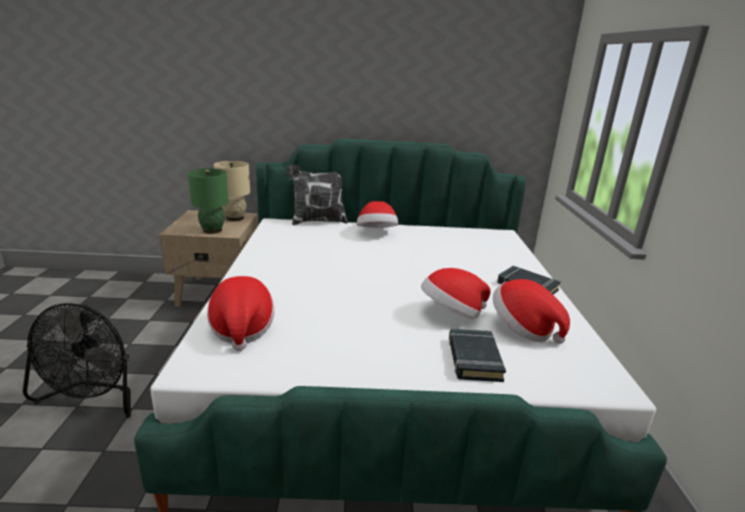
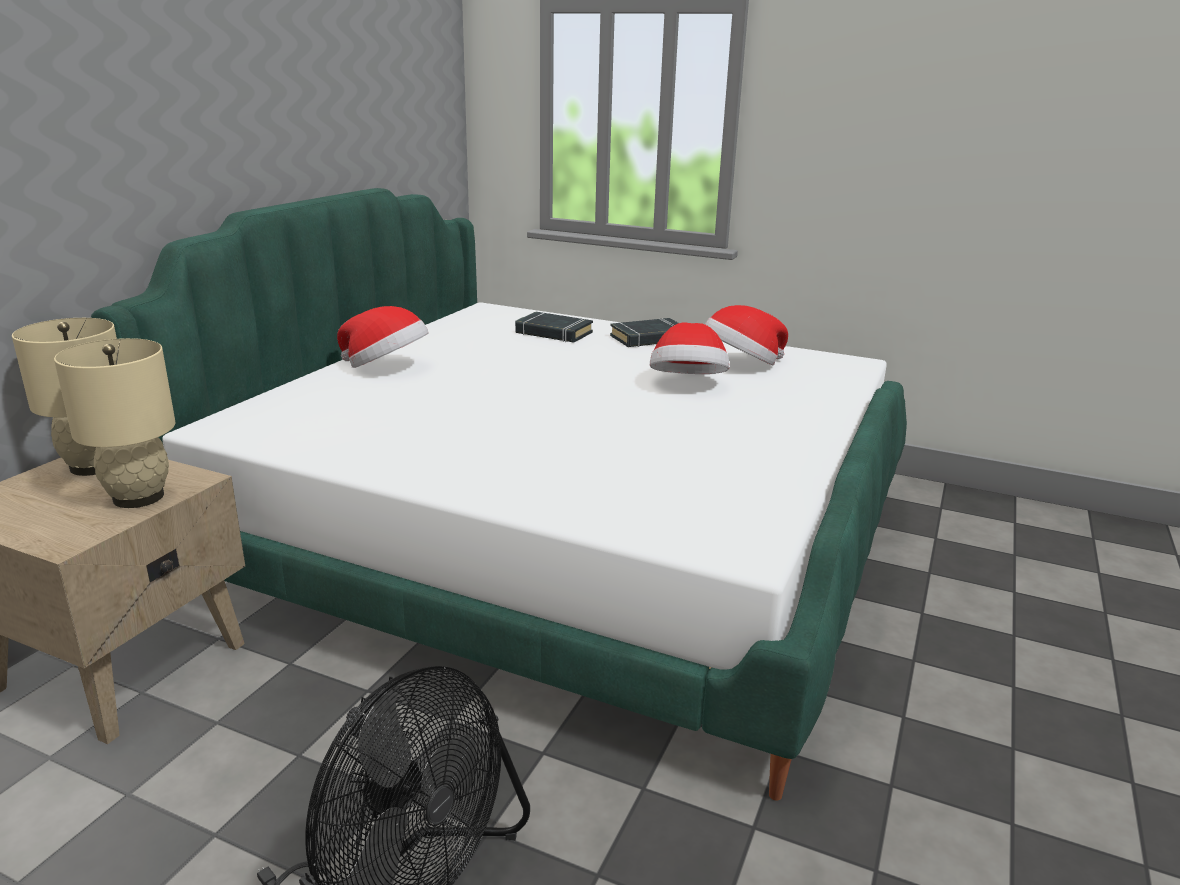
camera: 65 degrees left, 0 degrees up
green table lamp [188,168,229,234] -> beige table lamp [54,338,176,508]
hat [207,276,275,351] -> none
pillow [287,165,348,225] -> none
black book [449,329,506,382] -> black book moved to [515,312,593,343]

